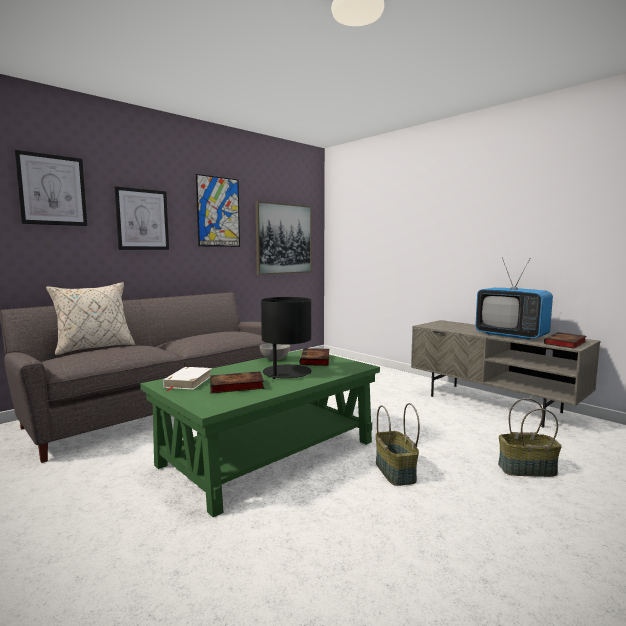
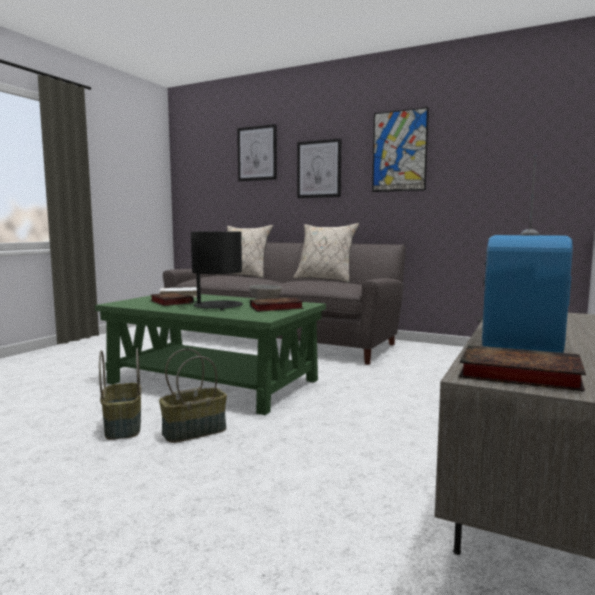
camera: 70 degrees right, 0 degrees up
picture [255,201,312,275] -> none
basket [498,398,562,477] -> basket moved to [99,348,141,440]
none -> beige pillow [294,223,359,283]

